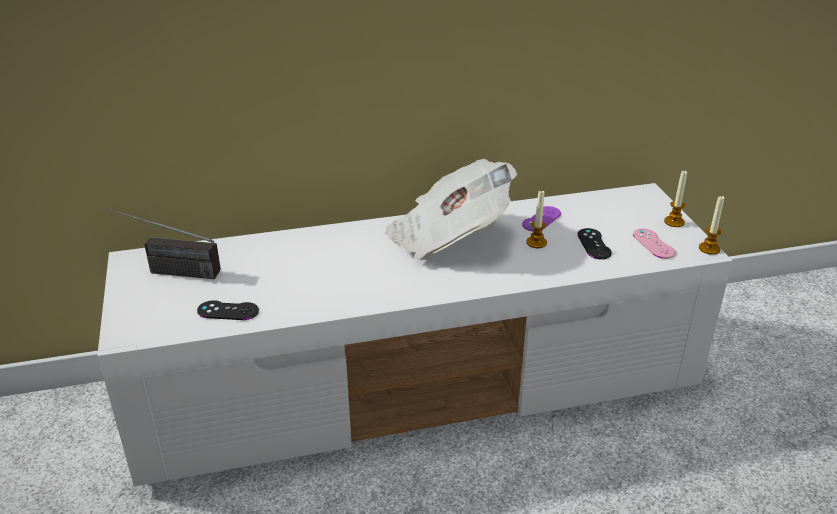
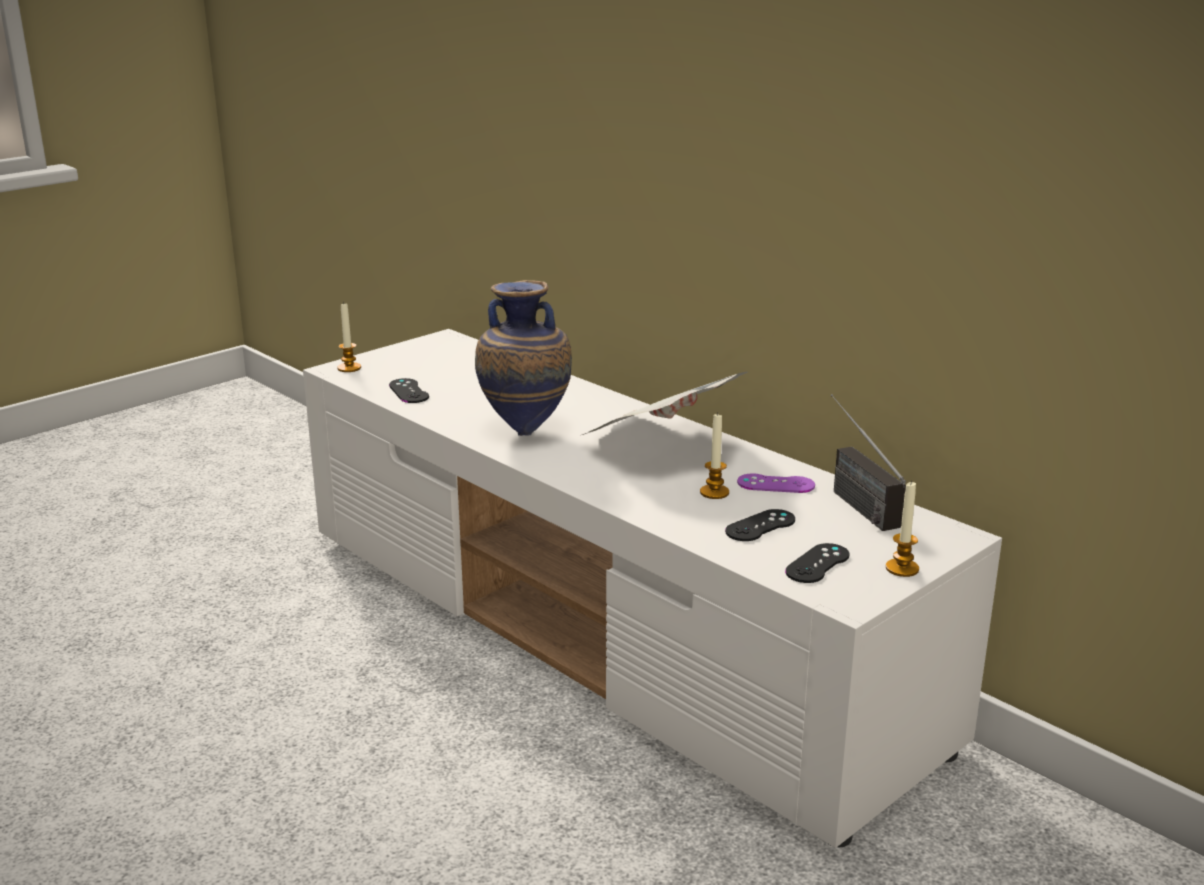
camera: 60 degrees right, 10 degrees down
radio [110,209,221,279] -> radio moved to [831,394,906,531]
pink game controller [633,229,676,259] -> black game controller [785,543,849,583]
candle [699,196,725,255] -> candle moved to [337,304,361,372]
none -> vase [475,280,572,436]

